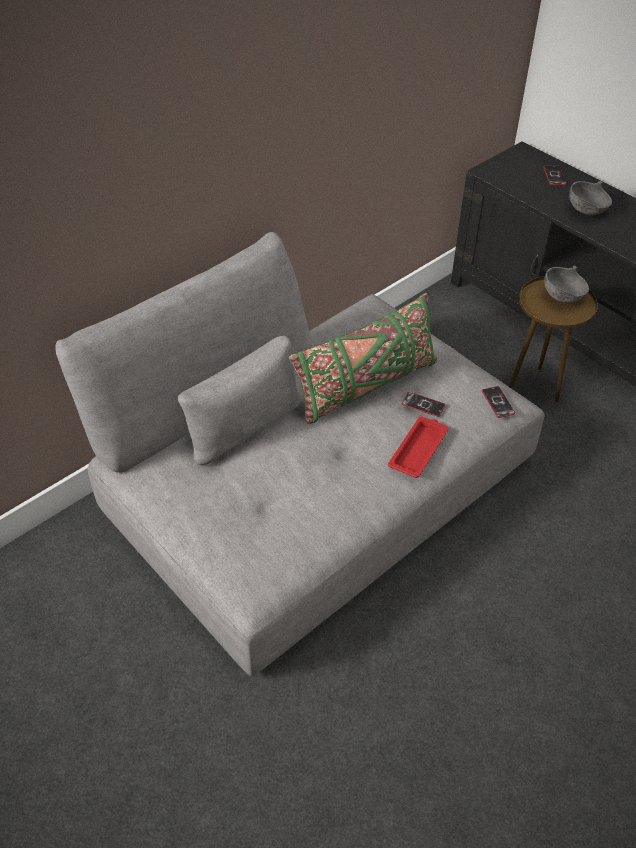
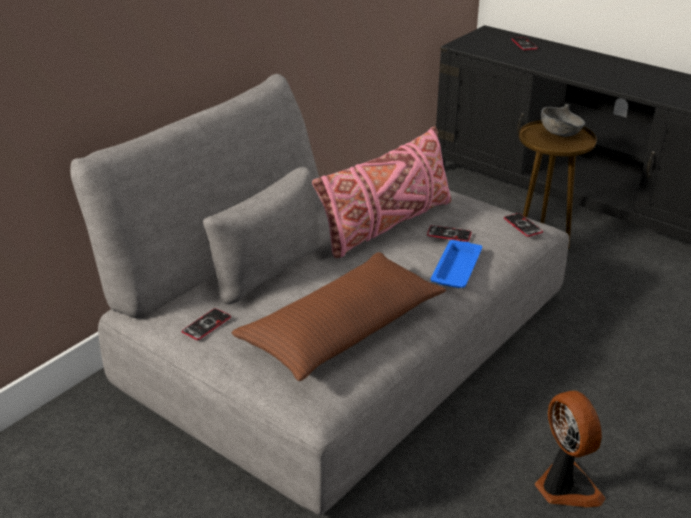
camera: 10 degrees left, 15 degrees down
green pillow [289,293,437,424] -> pink pillow [312,126,452,258]
red tray [388,416,449,478] -> blue tray [430,240,482,288]
grey bowl [569,180,612,215] -> none
none -> phone [182,308,231,340]
none -> brown pillow [232,252,446,381]
none -> fan [535,390,606,507]

